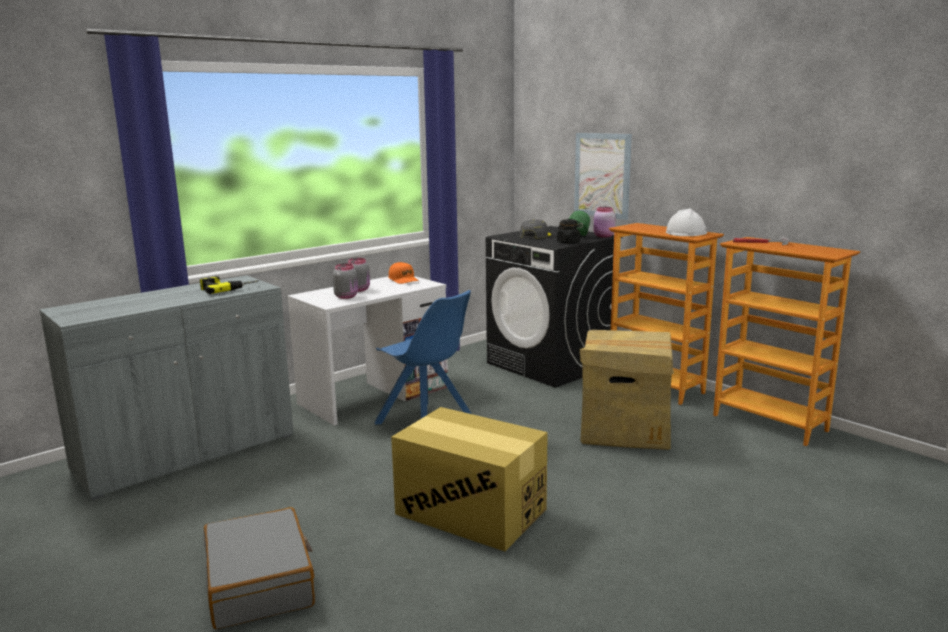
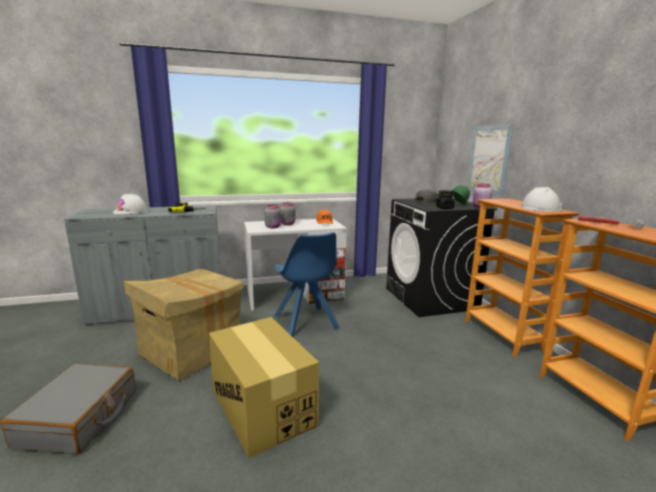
camera: 25 degrees right, 0 degrees up
cardboard box [580,330,674,450] -> cardboard box moved to [123,269,244,381]
none -> white hard hat [113,194,148,214]

